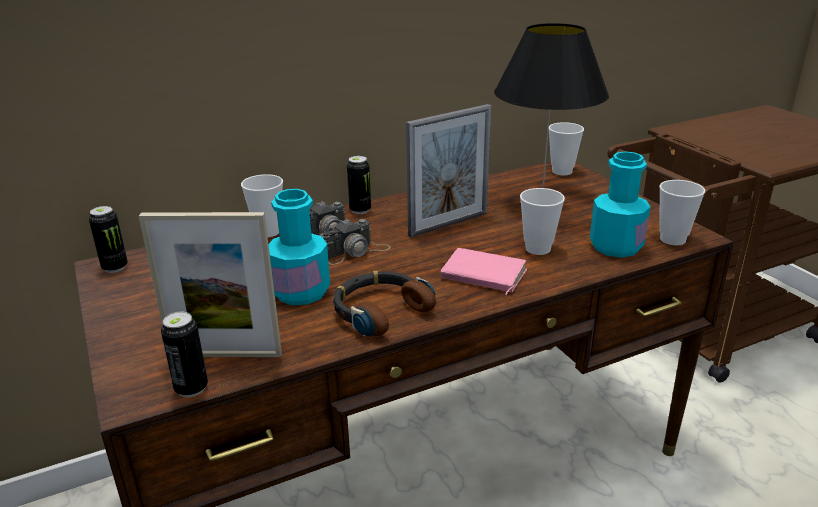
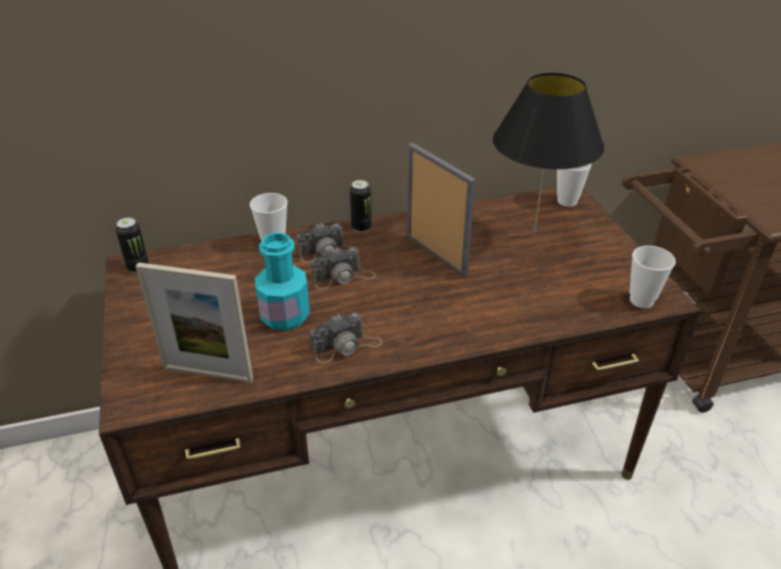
camera: 10 degrees right, 10 degrees up
can [161,312,208,397] -> none
headphones [333,271,436,337] -> camera [310,313,382,363]
picture frame [406,104,491,238] -> picture frame turned 105 degrees counterclockwise [407,143,476,277]
pink book [441,248,527,295] -> none
cup [520,188,565,255] -> none
turquoise bottle [590,151,650,258] -> none

